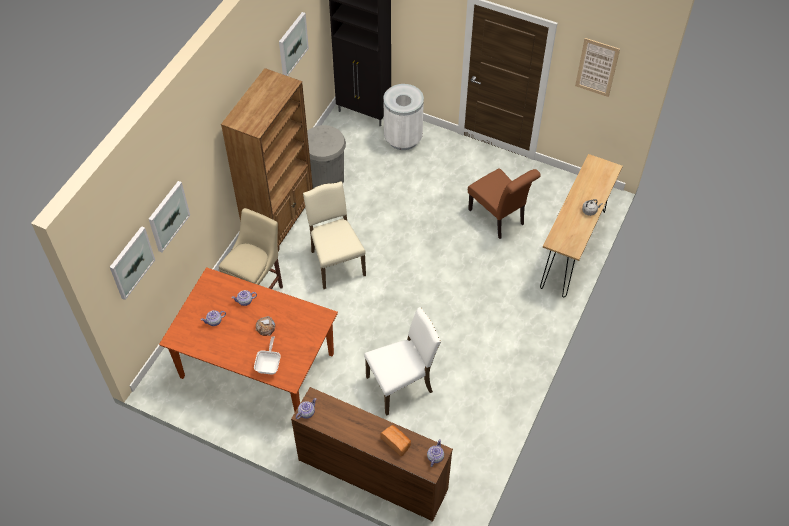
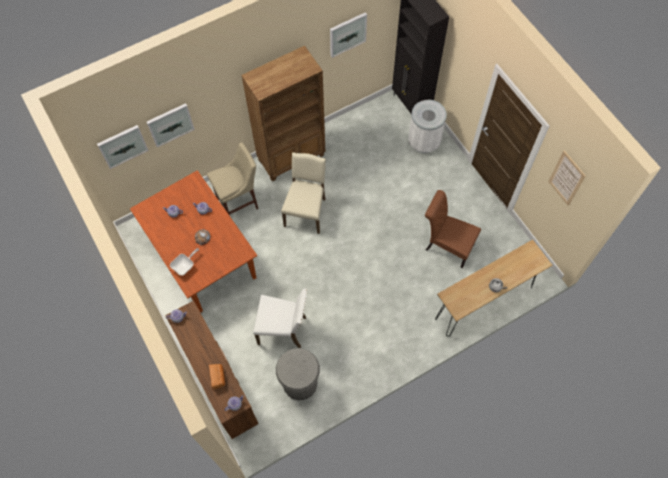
camera: 35 degrees right, 10 degrees up
grey trash can [307,125,346,188] -> grey trash can moved to [276,348,320,400]
brown chair [468,168,541,239] -> brown chair turned 120 degrees clockwise [425,190,481,269]

